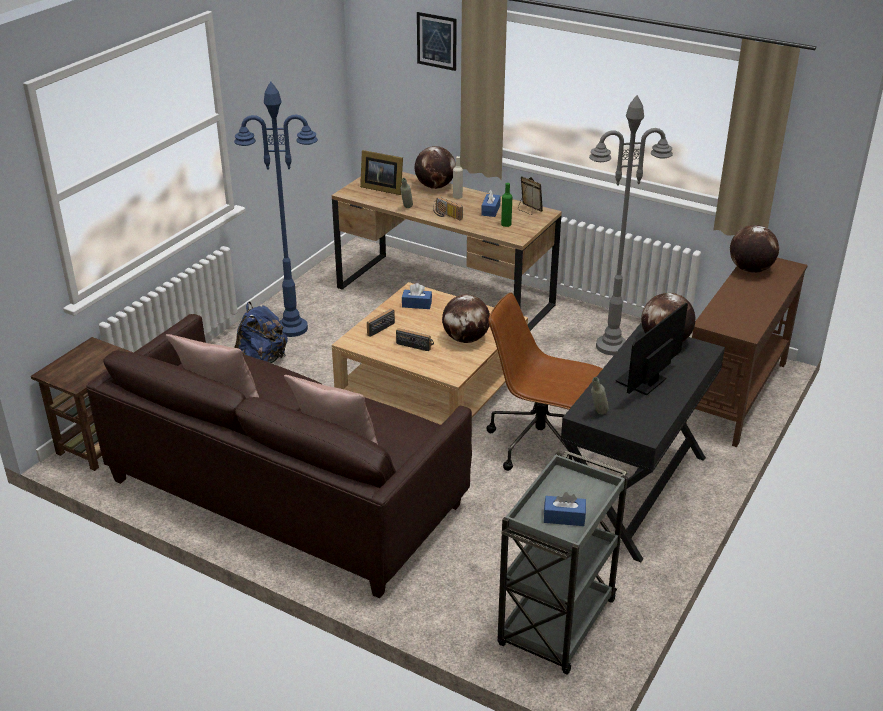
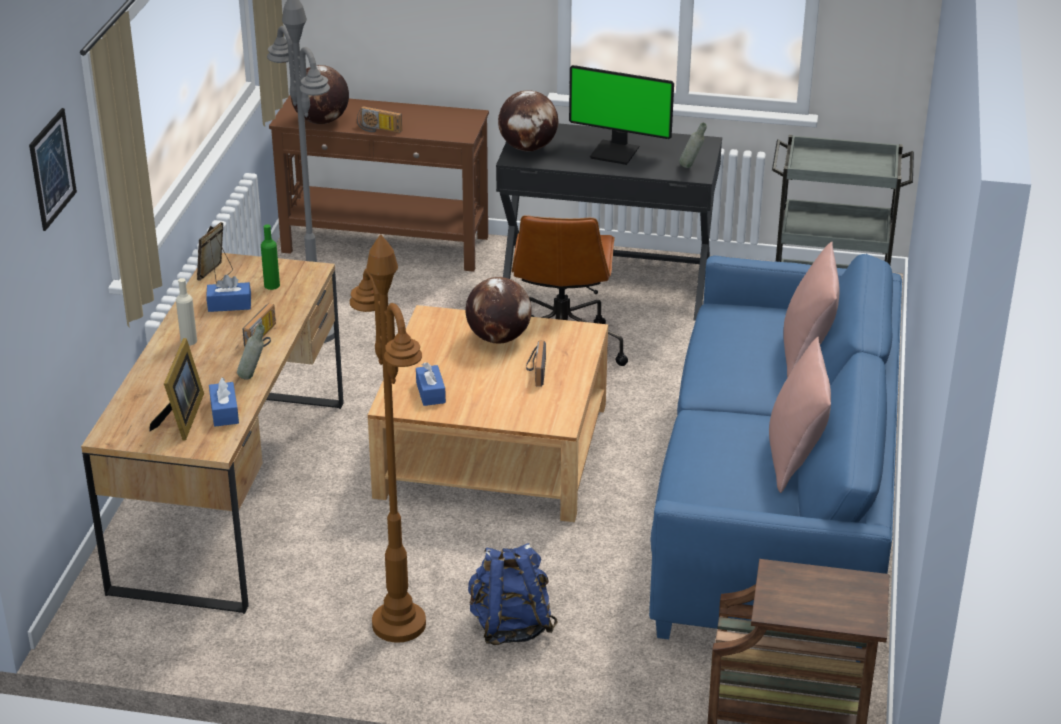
camera: 110 degrees left, 0 degrees up
brown sofa [86,314,472,598] -> blue sofa [649,254,902,662]
blue floor lamp [234,81,318,337] -> brown floor lamp [350,234,426,643]
radio [367,309,395,337] -> radio moved to [357,106,402,133]
globe [415,146,456,189] -> none
blue tissue box [544,492,586,526] -> blue tissue box moved to [209,377,239,427]

